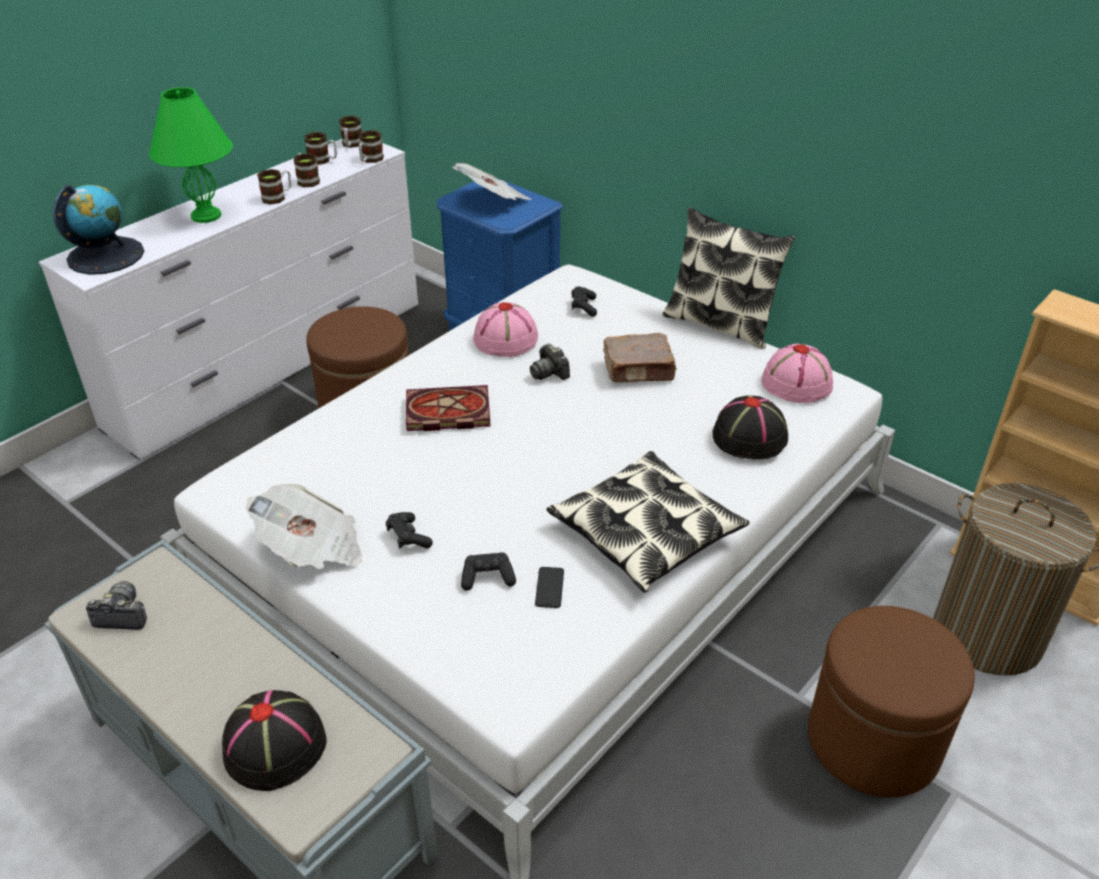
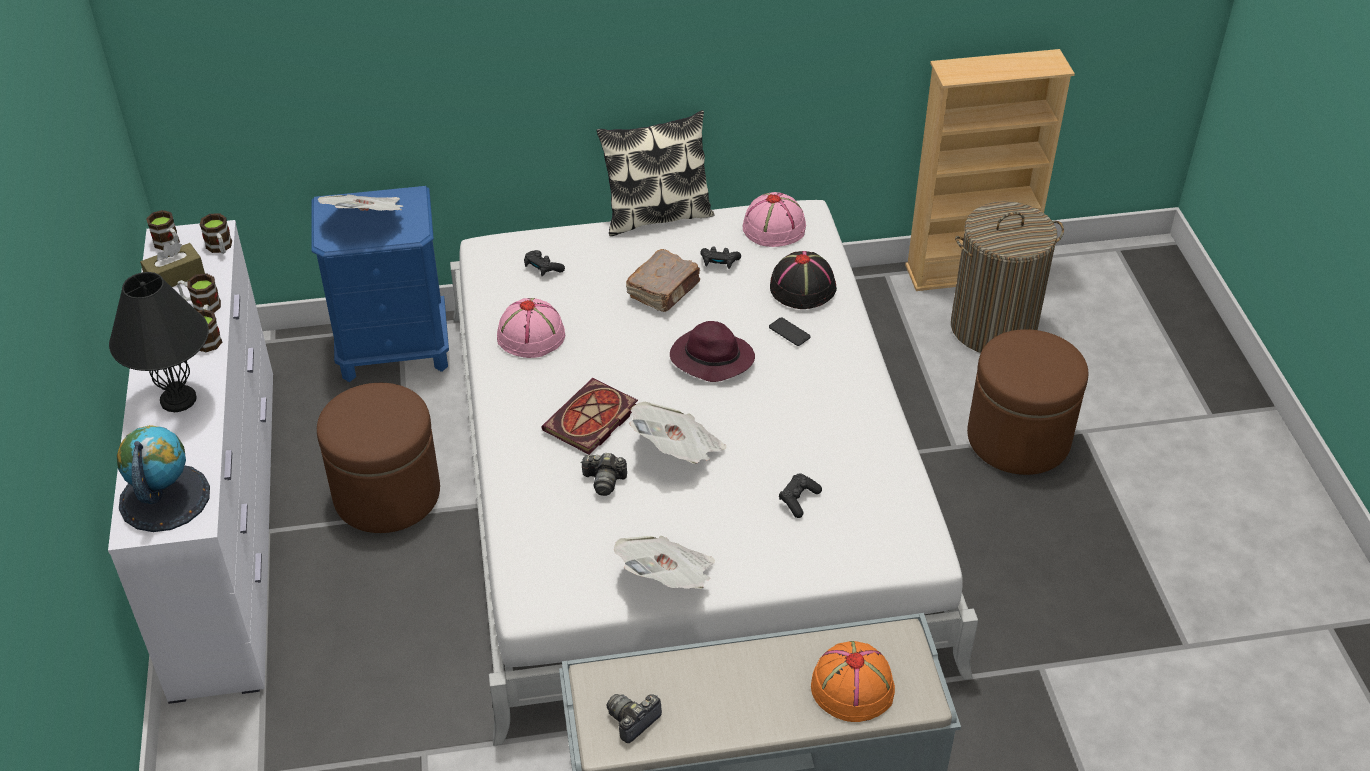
camera: 50 degrees left, 5 degrees up
green table lamp [149,87,232,223] -> black table lamp [109,272,209,412]
black hat [222,690,327,791] -> orange hat [811,641,895,722]
mug [304,132,337,165] -> brown tissue box [140,242,205,287]
black game controller [386,512,433,549] -> black game controller moved to [700,246,741,269]
camera [530,344,570,380] -> camera moved to [580,453,627,496]
phone [535,567,564,608] -> phone moved to [769,318,810,346]
pillow [547,451,750,593] -> none
none -> newspaper [629,401,726,464]
none -> purple hat [670,321,755,382]

